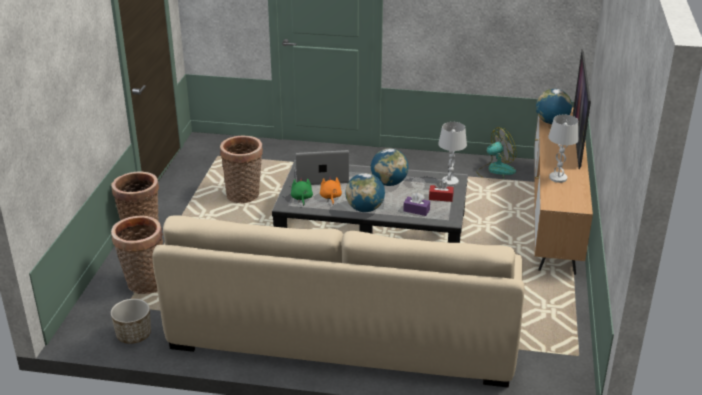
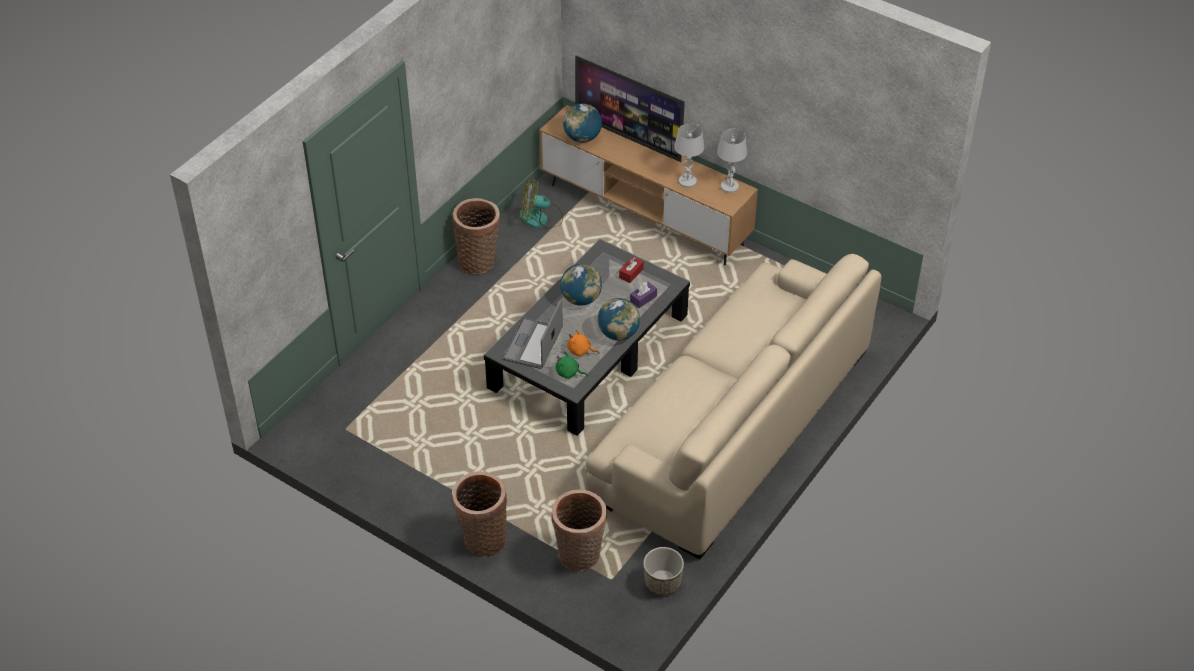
camera: 65 degrees left, 15 degrees up
basket [220,136,263,203] -> basket moved to [452,198,500,275]
white table lamp [438,122,467,186] -> white table lamp moved to [717,129,747,193]
fan [476,127,517,179] -> fan turned 90 degrees counterclockwise [520,179,563,229]

